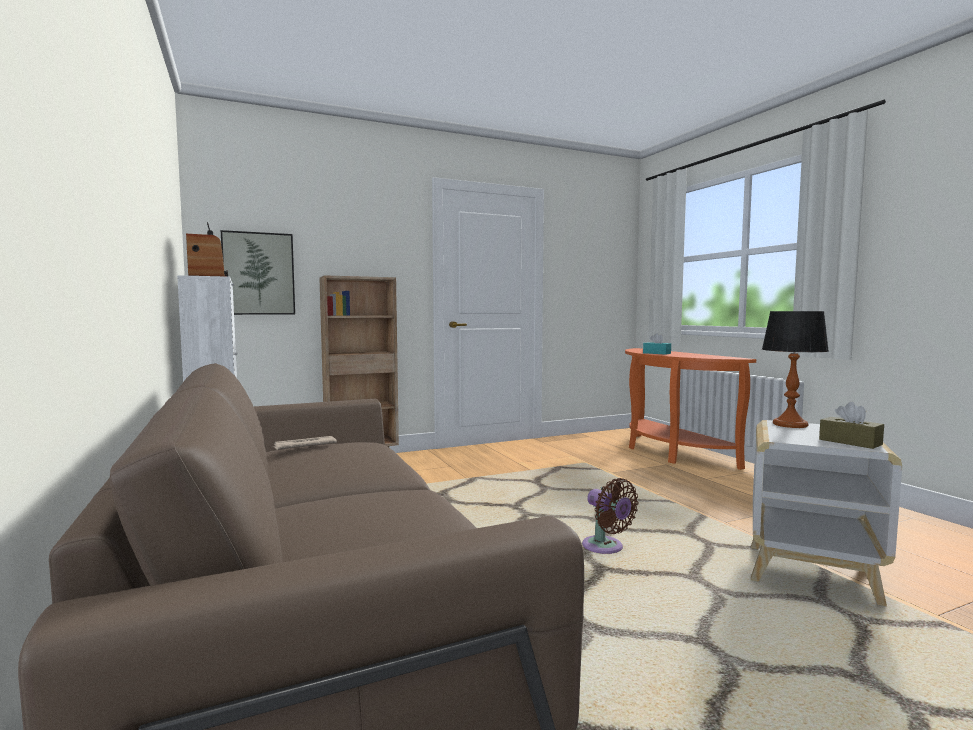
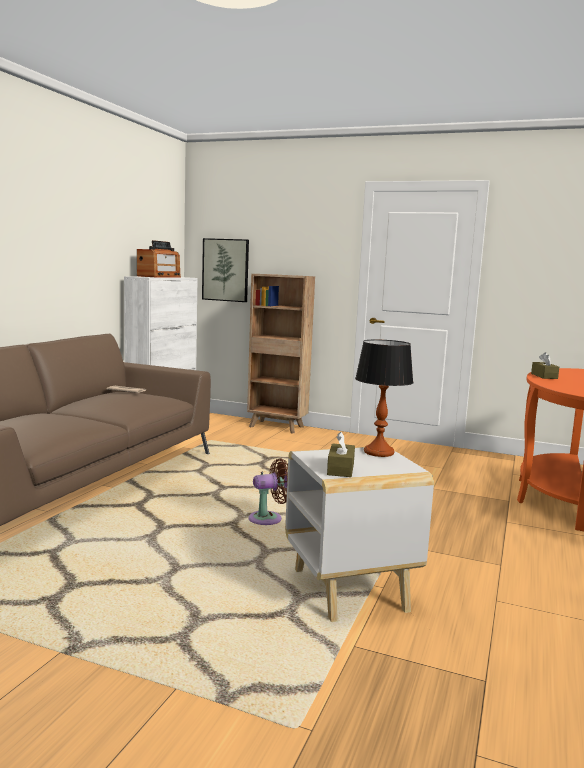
camera: 45 degrees right, 5 degrees up
brown fan [582,478,639,554] -> brown fan turned 120 degrees counterclockwise [249,458,288,525]
turquoise tissue box [643,333,671,355] -> brown tissue box [531,352,559,379]

